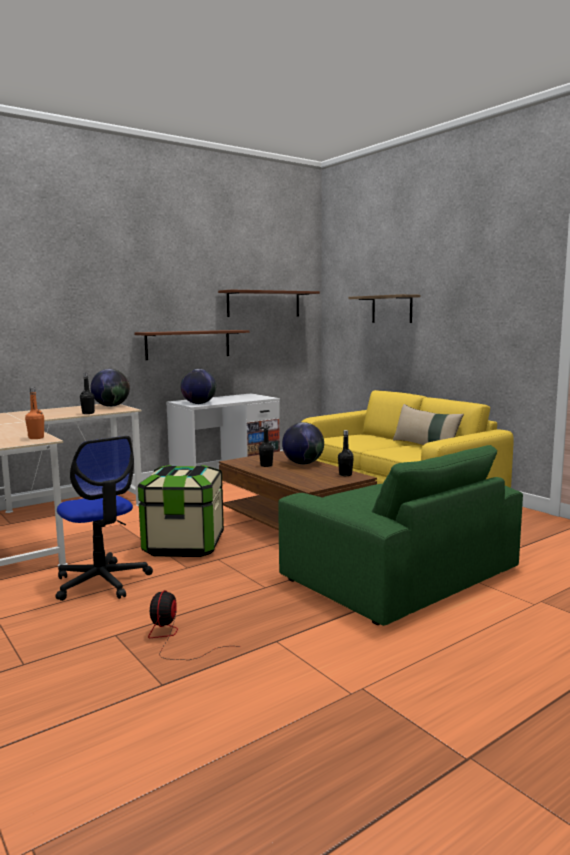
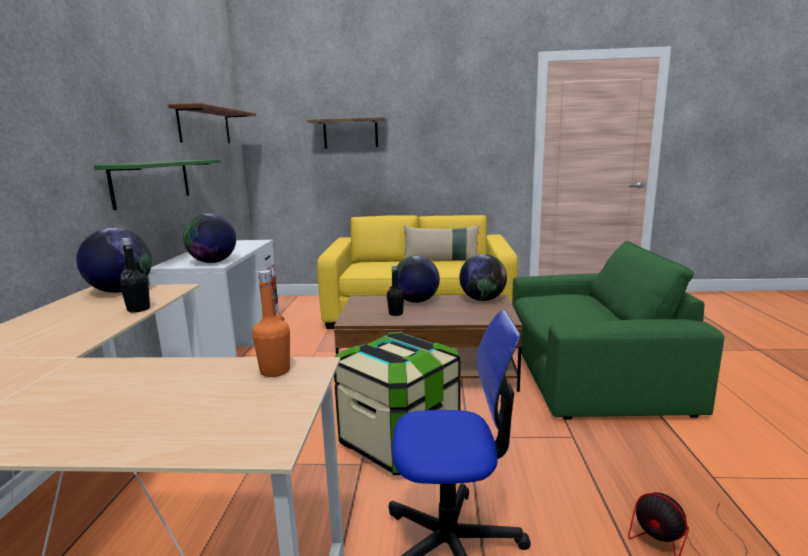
camera: 50 degrees left, 5 degrees up
brown shelf [134,330,250,360] -> green shelf [94,159,221,210]
black bottle [338,430,354,476] -> globe [459,254,507,301]

